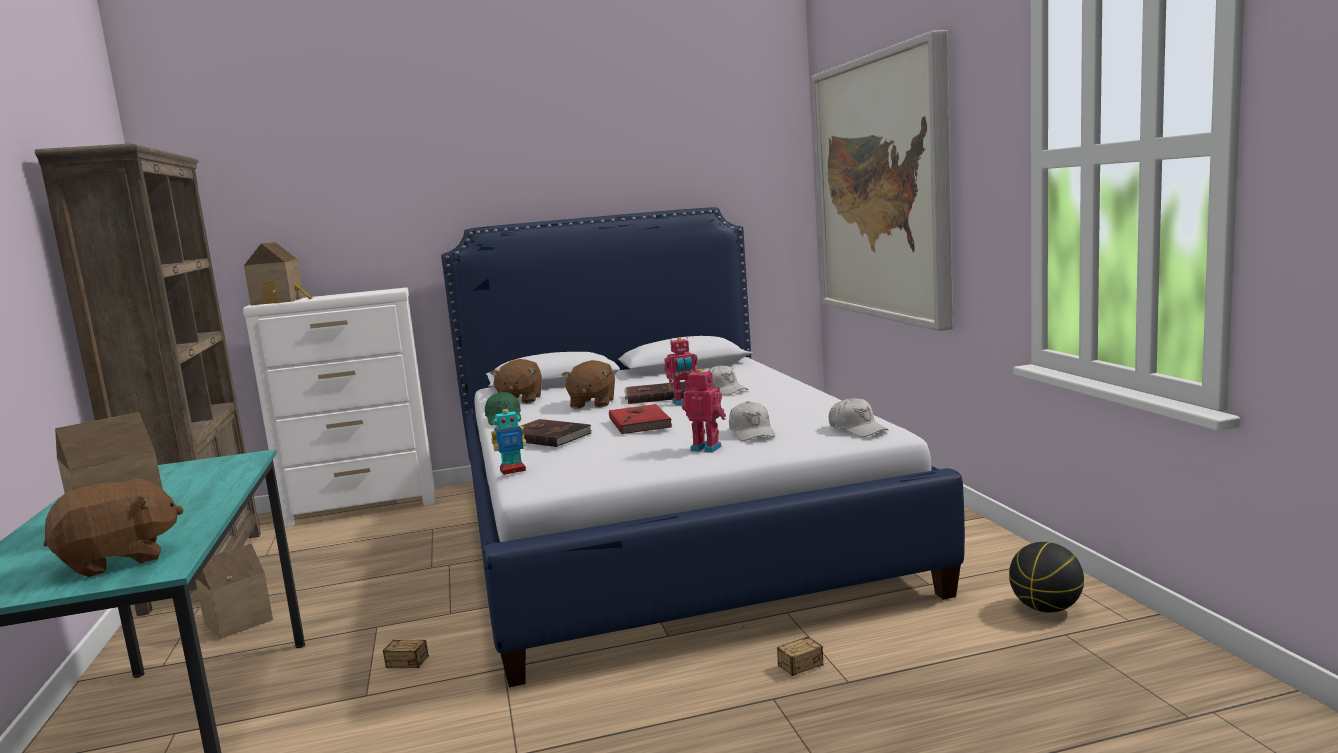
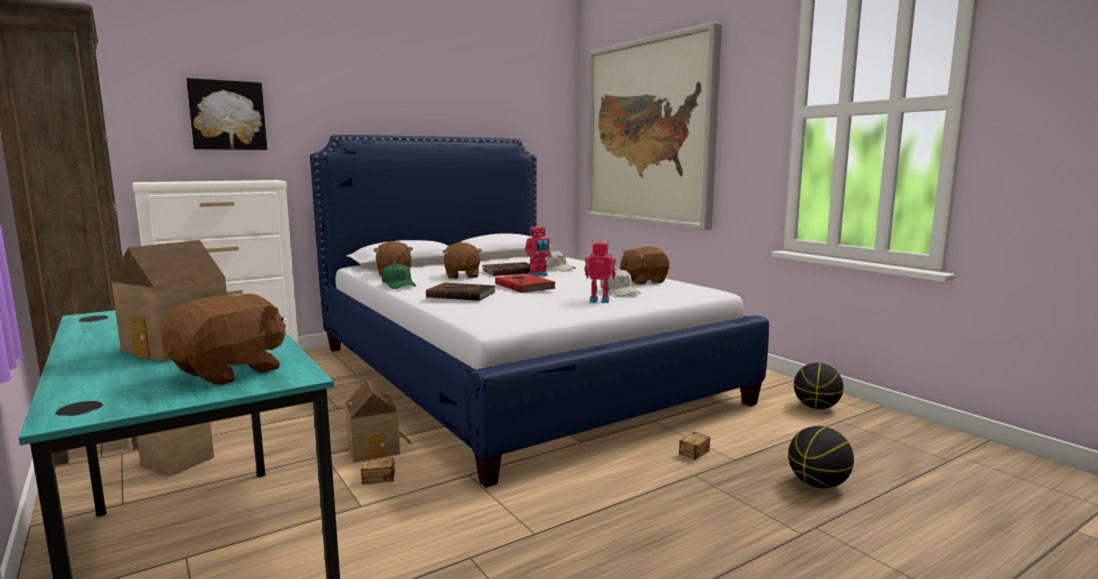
camera: 20 degrees left, 0 degrees up
toy house [244,242,313,305] -> toy house moved to [345,379,412,462]
toy robot [491,403,526,475] -> none
white cap [829,397,889,437] -> none
none -> picture [186,78,267,150]
none -> brown plush toy [620,247,669,285]
none -> basketball [788,426,854,488]

